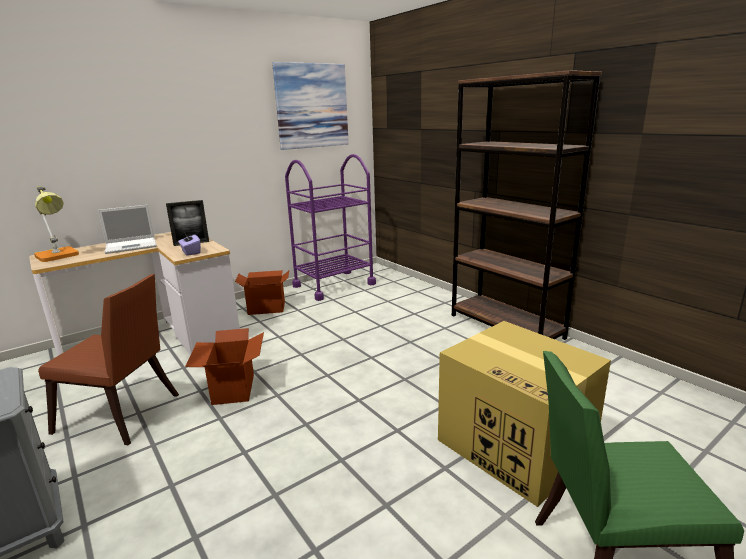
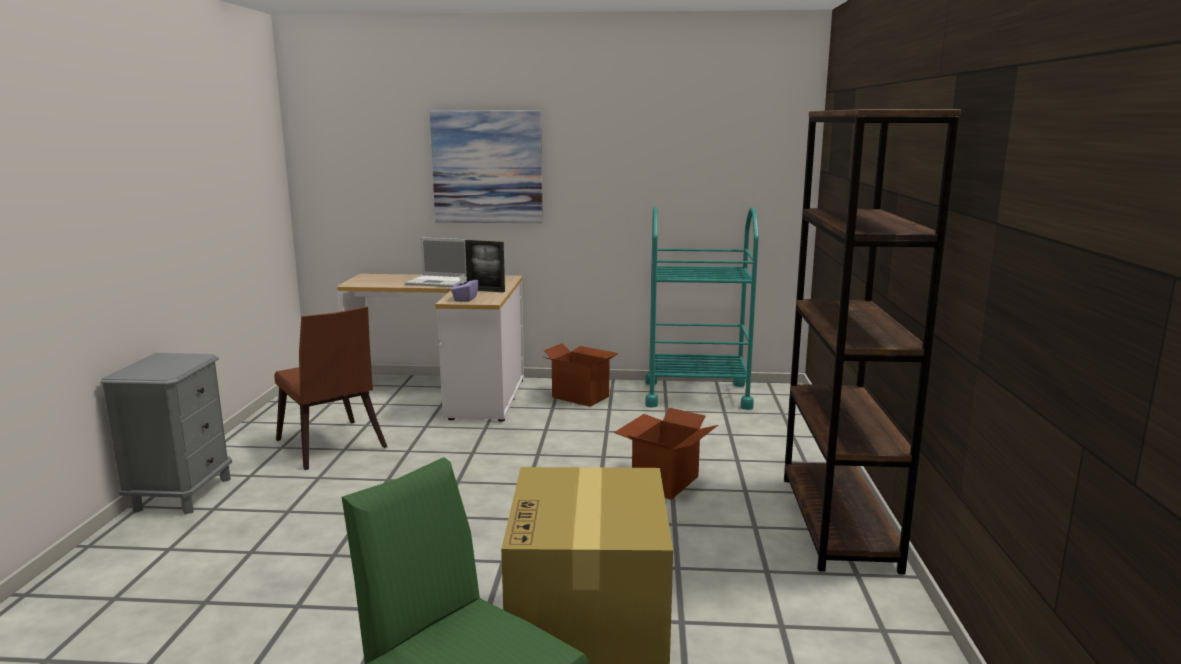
camera: 40 degrees right, 5 degrees down
table lamp [34,186,79,262] -> none
cardboard box [185,328,264,405] -> cardboard box moved to [614,408,718,500]
picture [272,62,349,150] -> picture moved to [430,111,543,223]
purple cart [285,154,376,301] -> turquoise cart [645,206,759,410]

